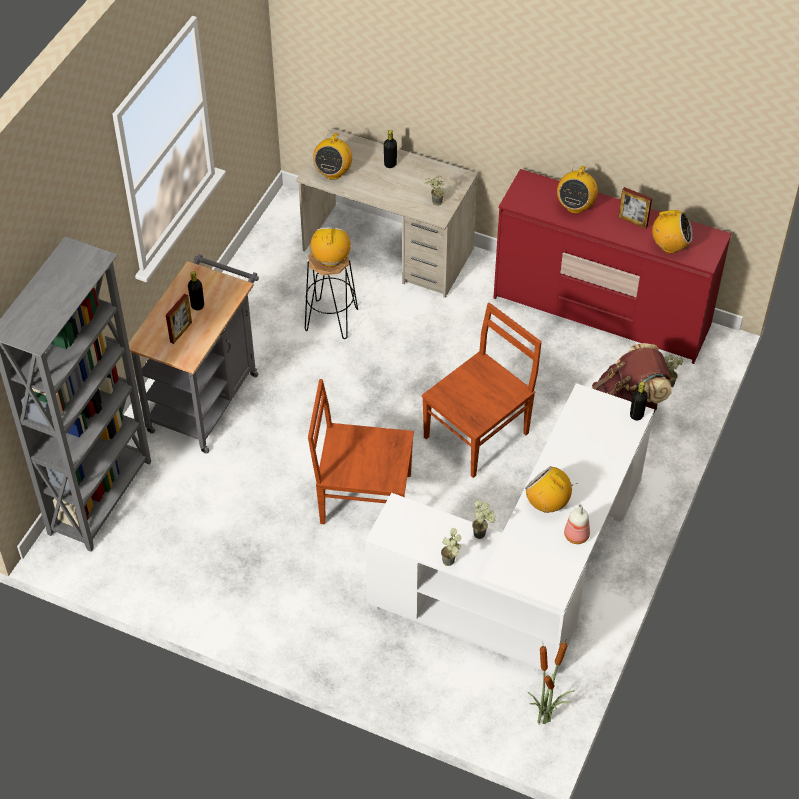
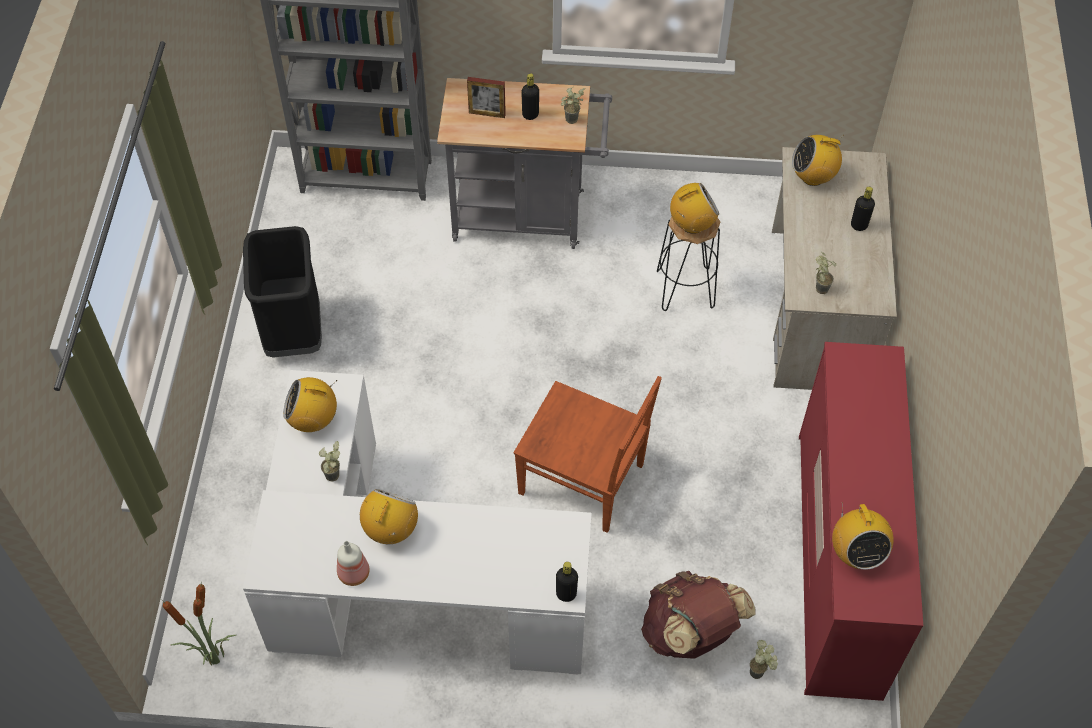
camera: 70 degrees right, 5 degrees up
brown chair [308,379,414,524] -> none
potted plant [441,528,461,566] -> potted plant moved to [561,87,585,124]
radio [557,165,598,214] -> radio moved to [283,377,337,432]
picture frame [618,187,652,229] -> none
none -> black trash can [243,226,322,358]

